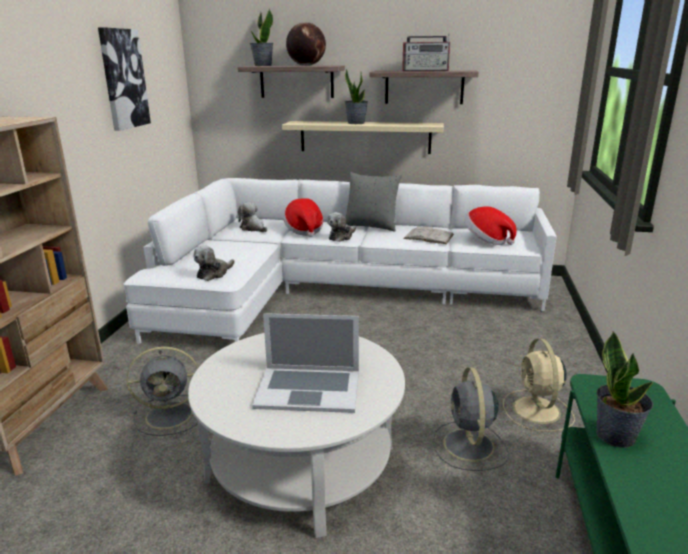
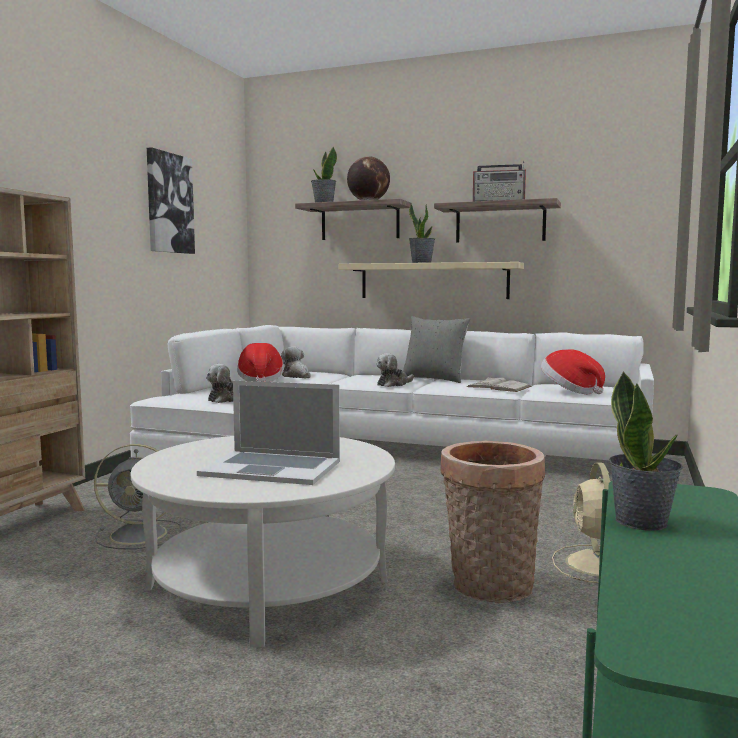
camera: 10 degrees right, 15 degrees down
hat [284,198,323,237] -> hat moved to [237,343,284,382]
grey fan [433,367,509,471] -> basket [440,441,545,603]

